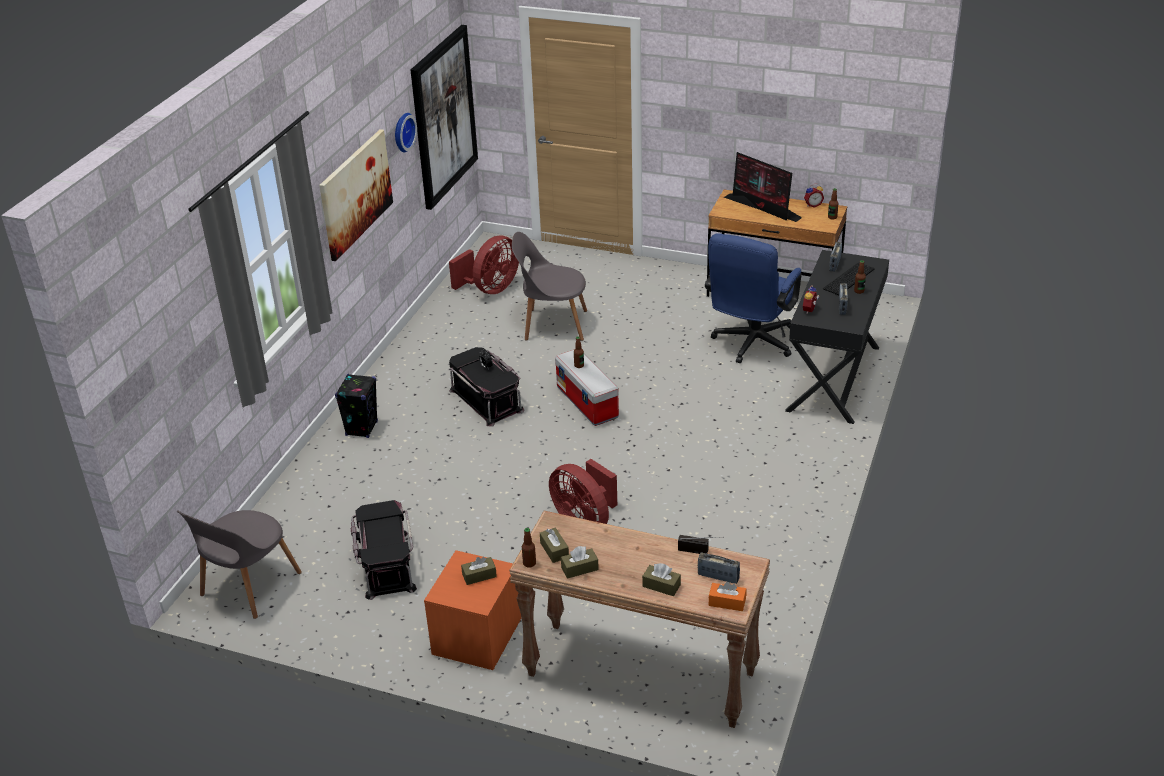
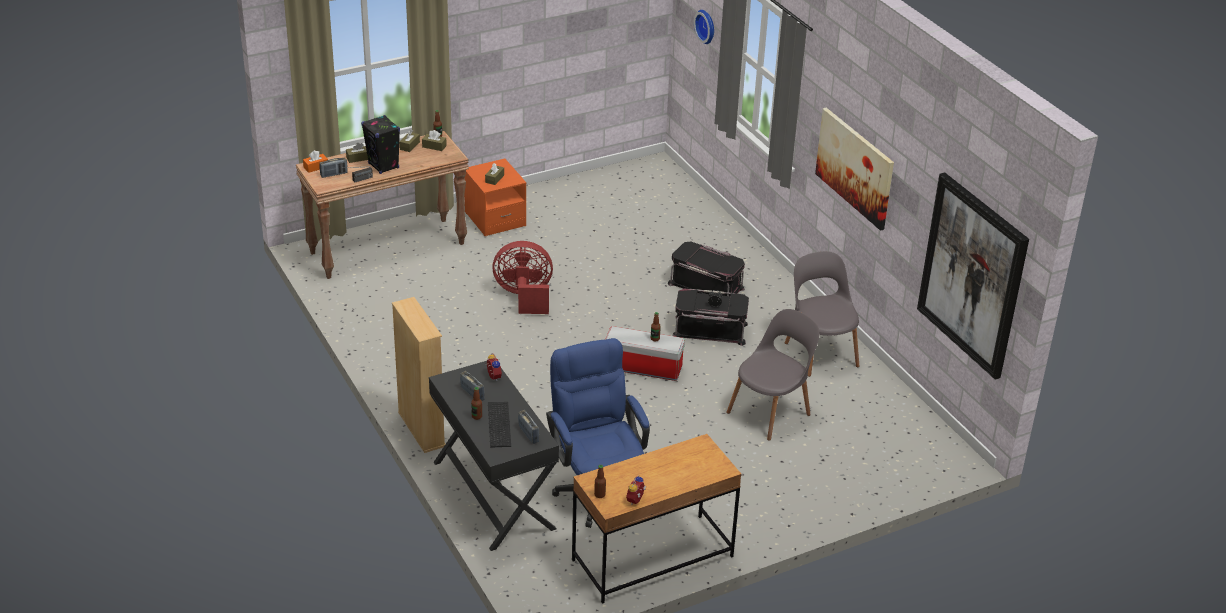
camera: 130 degrees right, 0 degrees up
grey chair [177,510,302,619] -> grey chair moved to [785,251,859,377]
black speaker [335,374,378,438] -> black speaker moved to [361,115,400,174]
black storage box [351,500,417,600] -> black storage box moved to [668,241,745,296]
wall clock [395,113,417,152] -> wall clock moved to [694,10,714,44]
red fan [449,236,519,294] -> none
monitor [724,152,802,222] -> none
none -> beige bookcase [392,297,445,453]

